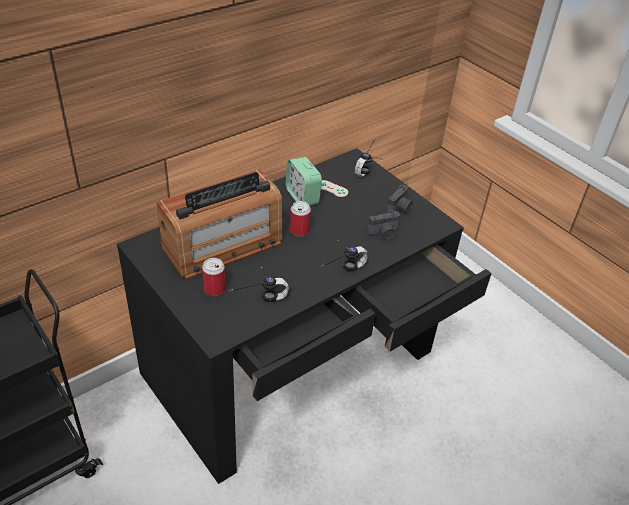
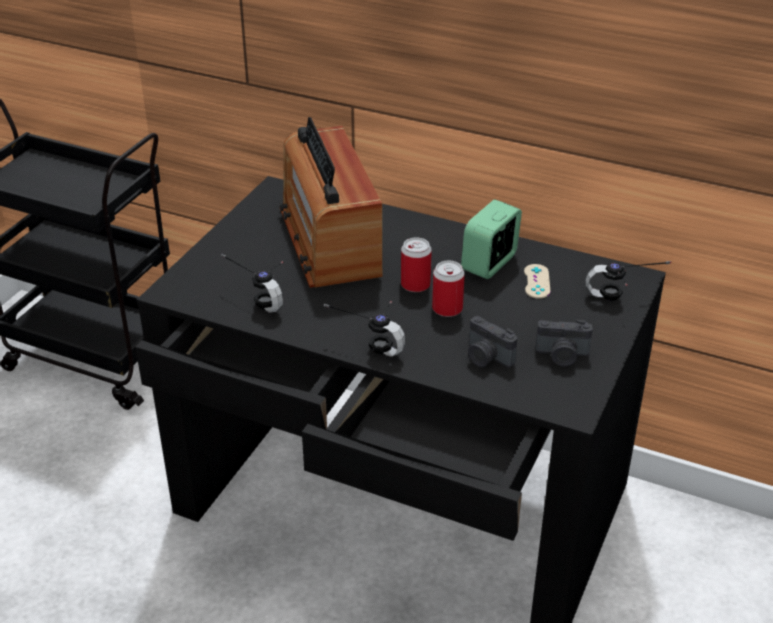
camera: 65 degrees right, 5 degrees down
radio [157,169,282,280] -> radio turned 45 degrees clockwise [280,117,382,288]
can [202,258,225,296] -> can moved to [432,261,465,317]

